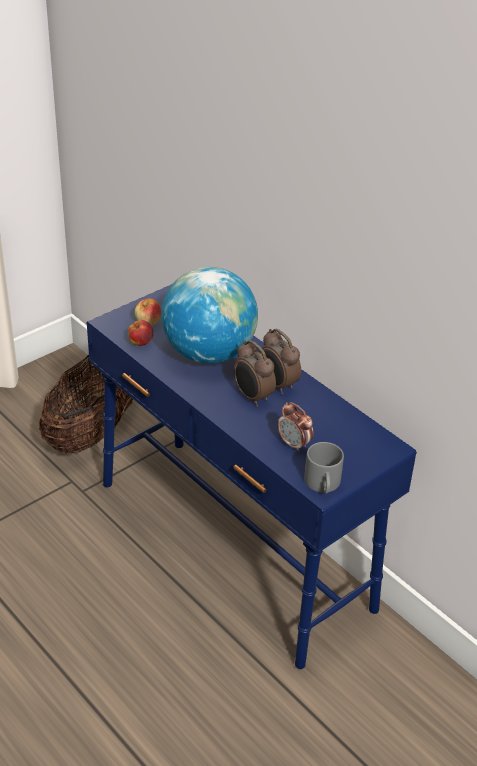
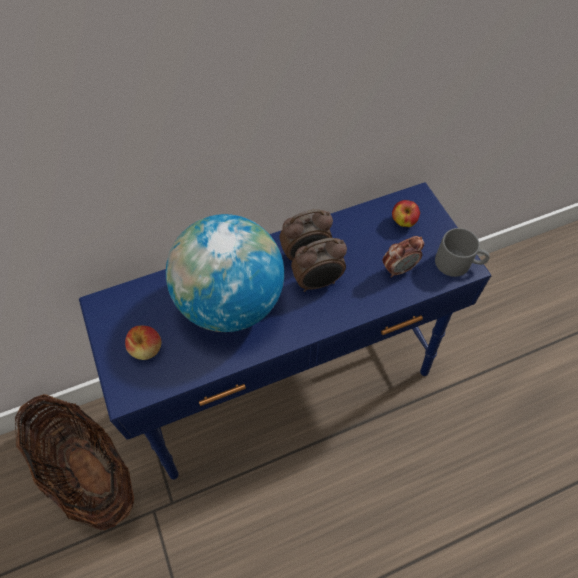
camera: 70 degrees left, 20 degrees up
apple [128,320,153,346] -> apple moved to [392,200,420,227]

